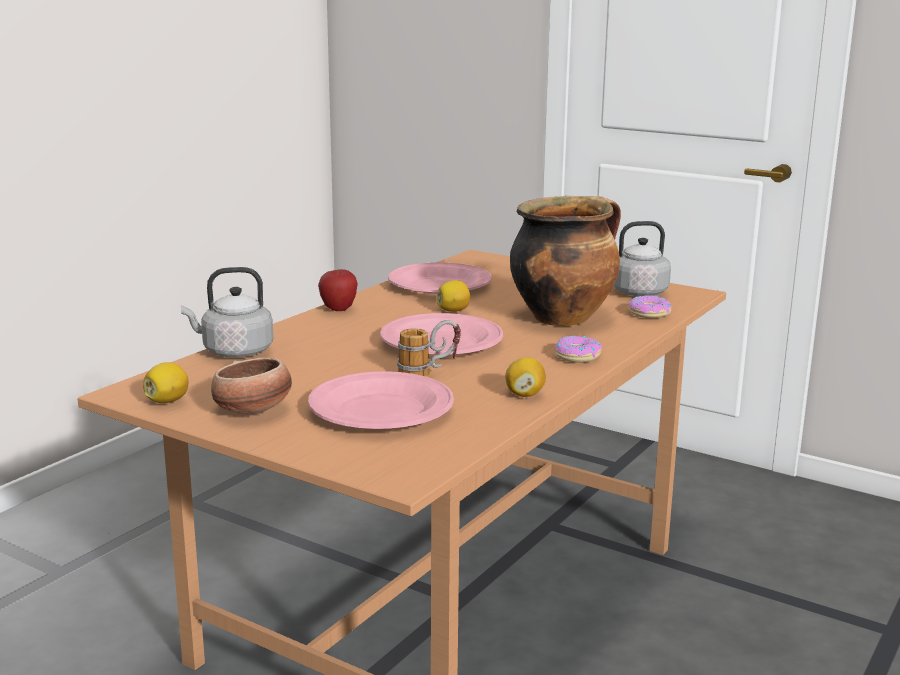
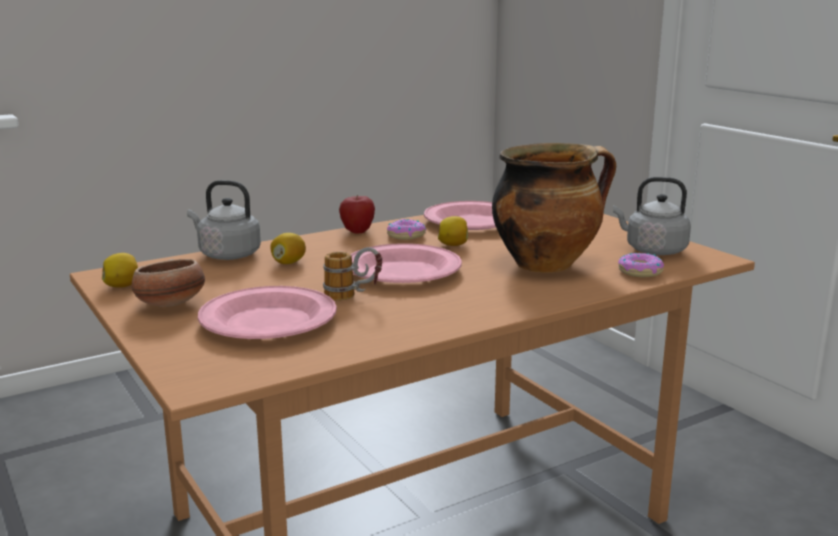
camera: 25 degrees right, 0 degrees up
lemon [505,358,546,397] -> lemon moved to [270,233,306,264]
donut [554,336,602,363] -> donut moved to [387,219,426,240]

